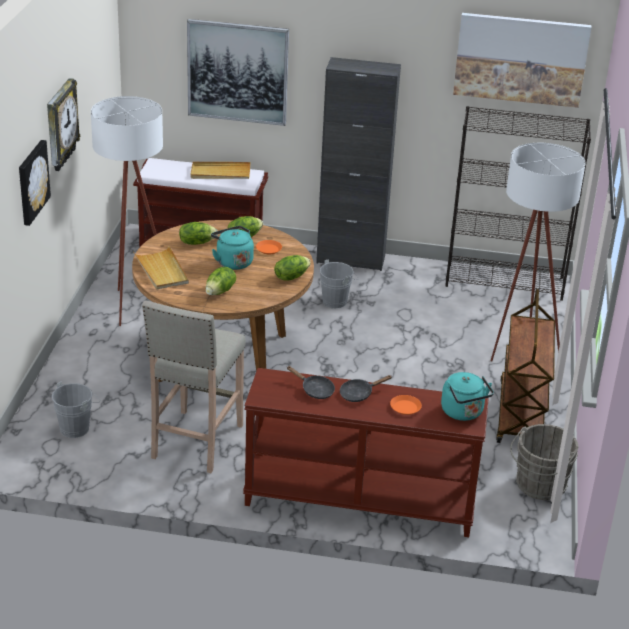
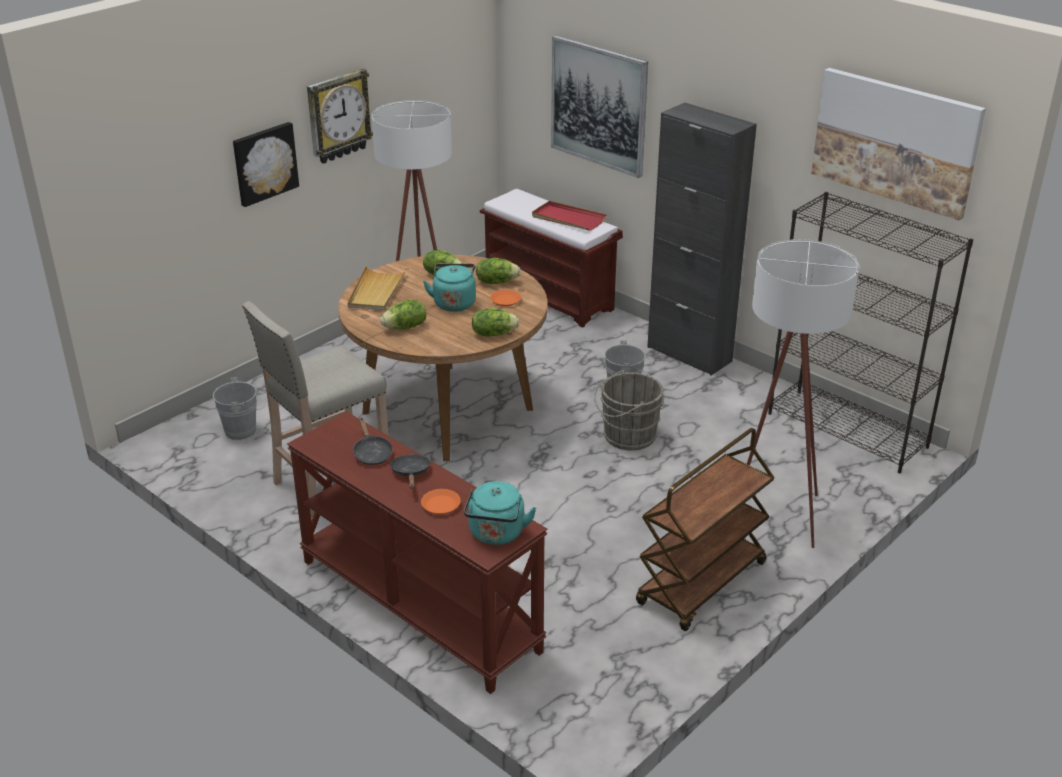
camera: 35 degrees right, 0 degrees up
beige tray [190,162,250,179] -> red tray [532,201,607,230]
black frying pan [340,375,392,402] -> black frying pan turned 75 degrees clockwise [390,454,431,489]
grey bucket [510,424,578,500] -> grey bucket moved to [594,370,663,451]

